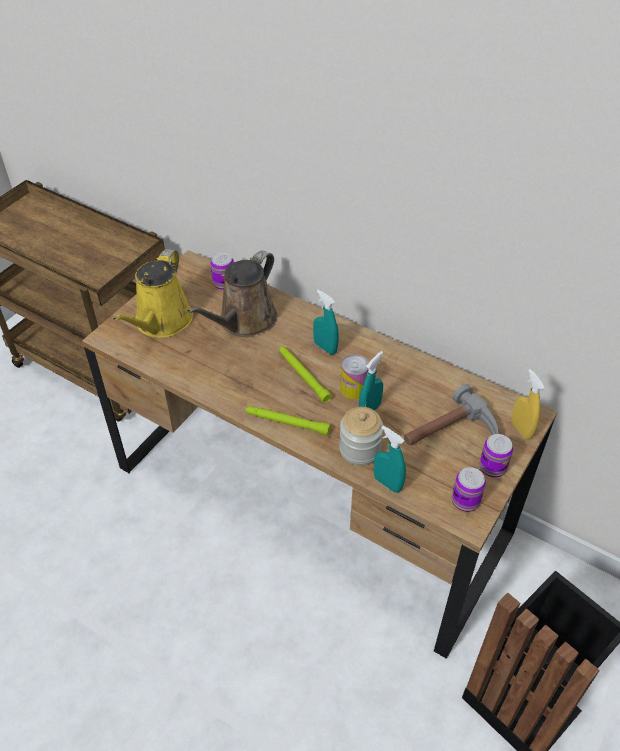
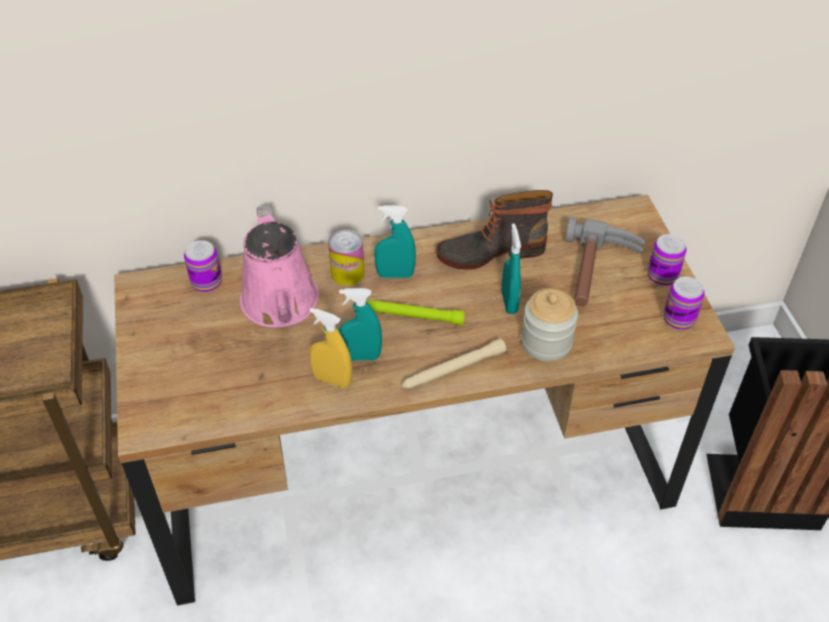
camera: 45 degrees left, 0 degrees up
yellow watering can [113,249,193,338] -> none
brown watering can [187,250,277,337] -> pink watering can [240,205,319,328]
green flashlight [245,406,331,435] -> beige flashlight [402,338,506,389]
can [340,354,369,399] -> can moved to [328,229,365,286]
turquoise spray bottle [374,425,406,493] -> turquoise spray bottle moved to [338,288,382,361]
yellow spray bottle [511,369,545,440] -> yellow spray bottle moved to [309,308,352,388]
none -> boot [436,190,553,270]

